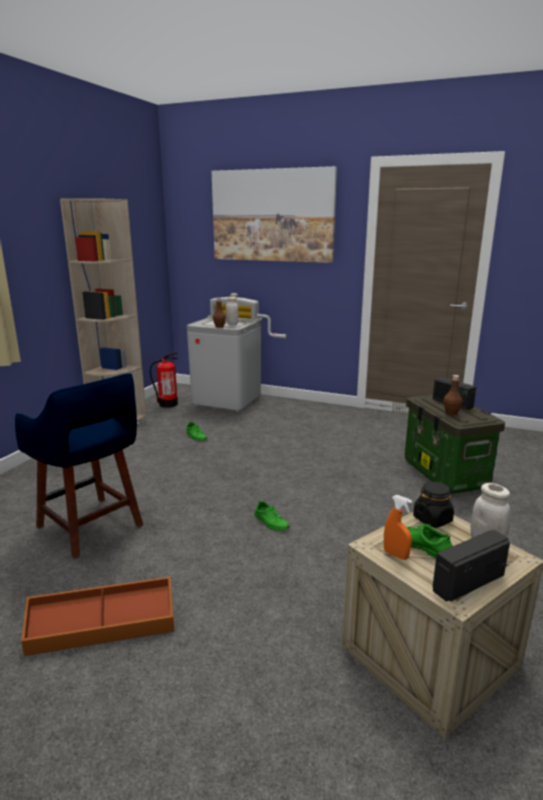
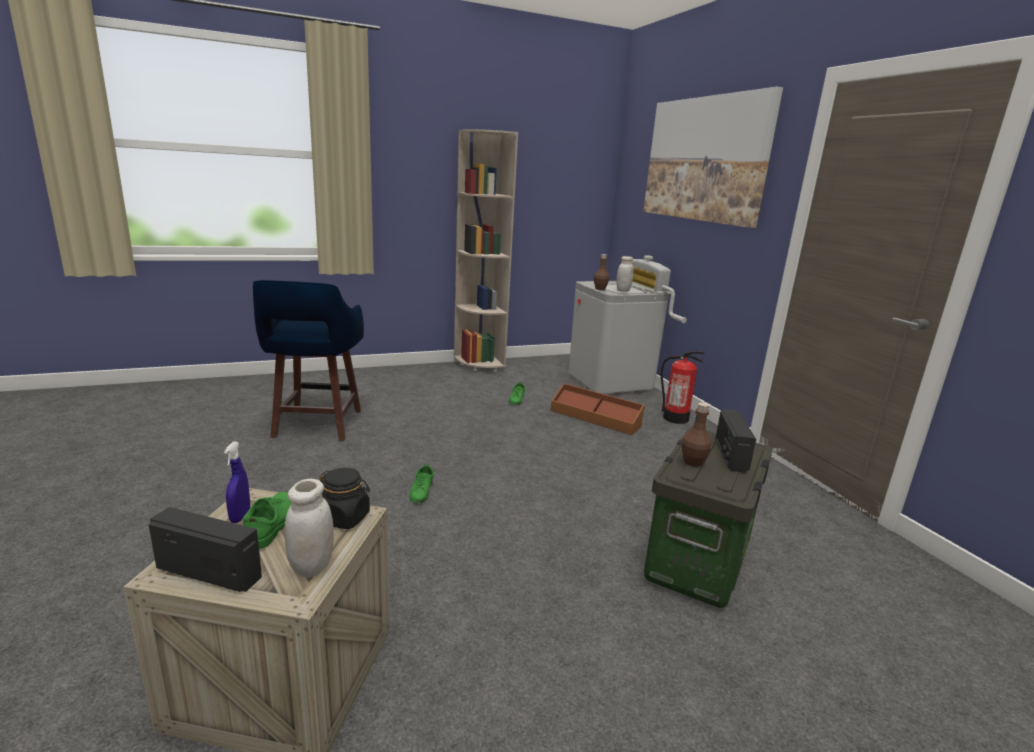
camera: 45 degrees right, 0 degrees up
brown storage box [21,577,174,656] -> brown storage box moved to [551,383,645,435]
fire extinguisher [150,352,178,408] -> fire extinguisher moved to [661,351,705,424]
orange spray bottle [384,495,412,560] -> blue spray bottle [224,441,250,523]

